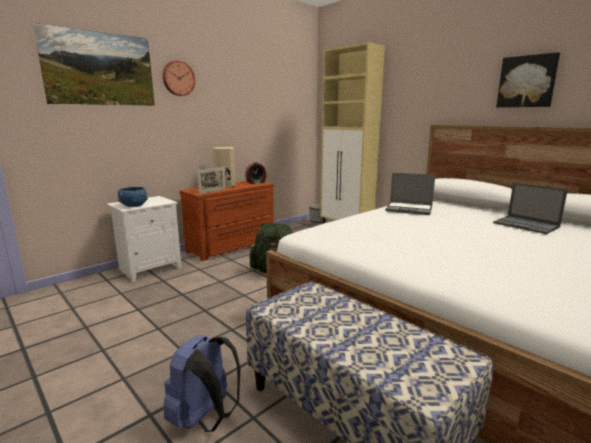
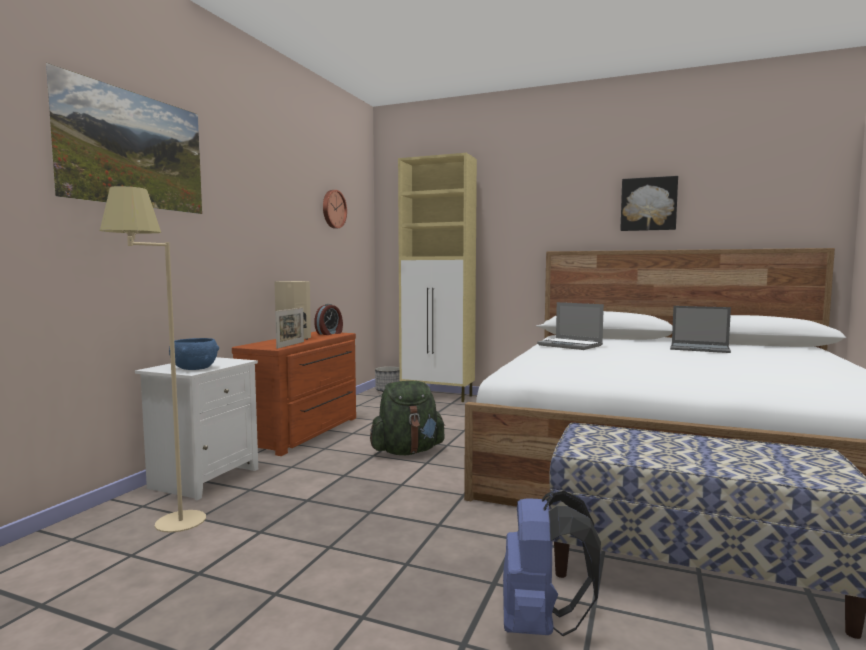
camera: 25 degrees left, 10 degrees down
wall clock [163,60,195,96] -> wall clock moved to [323,190,347,229]
laptop [386,173,435,215] -> laptop turned 45 degrees clockwise [537,302,604,350]
none -> beige floor lamp [100,186,206,533]

